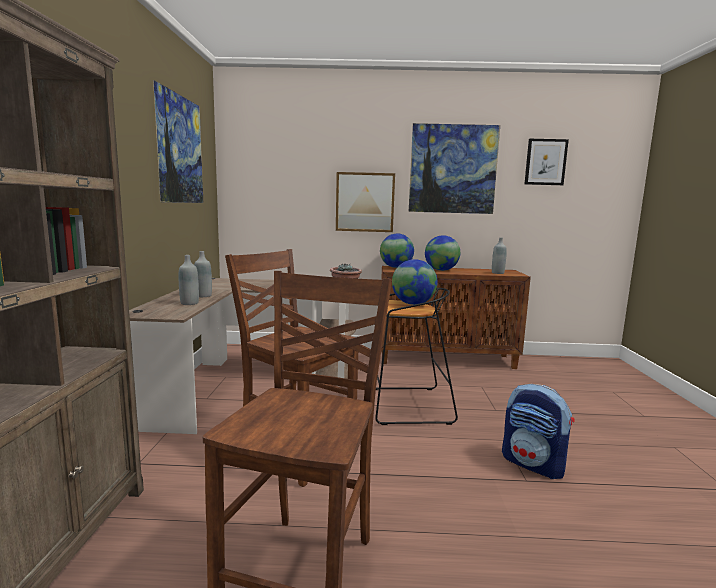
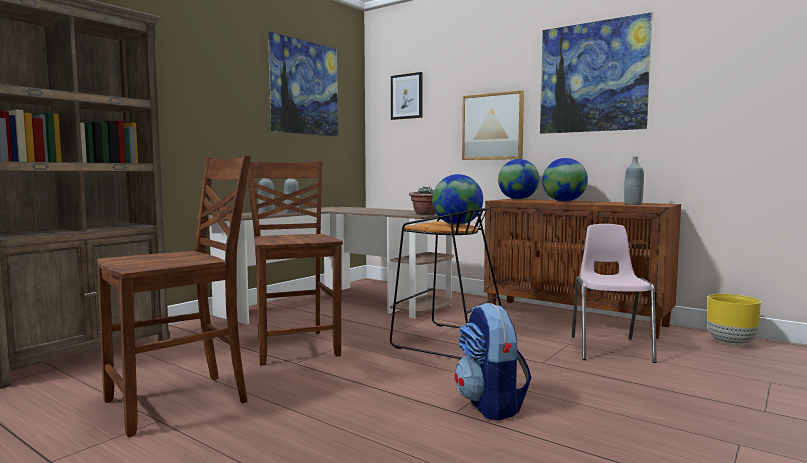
camera: 35 degrees right, 5 degrees down
picture [524,139,569,185] -> picture moved to [391,72,423,120]
none -> pink chair [572,224,657,363]
none -> yellow planter [707,294,761,345]

